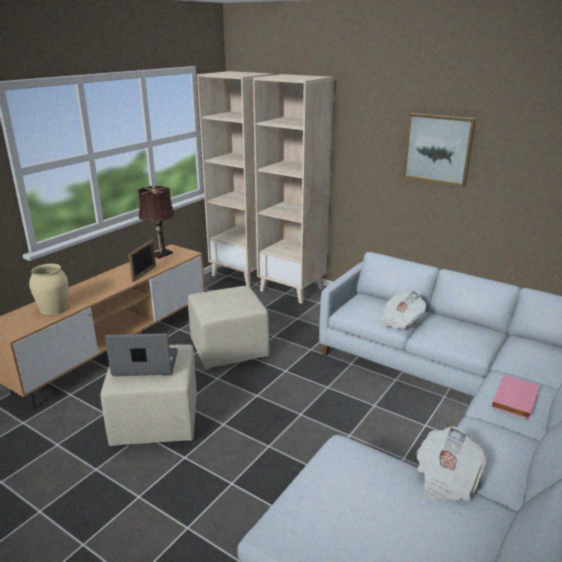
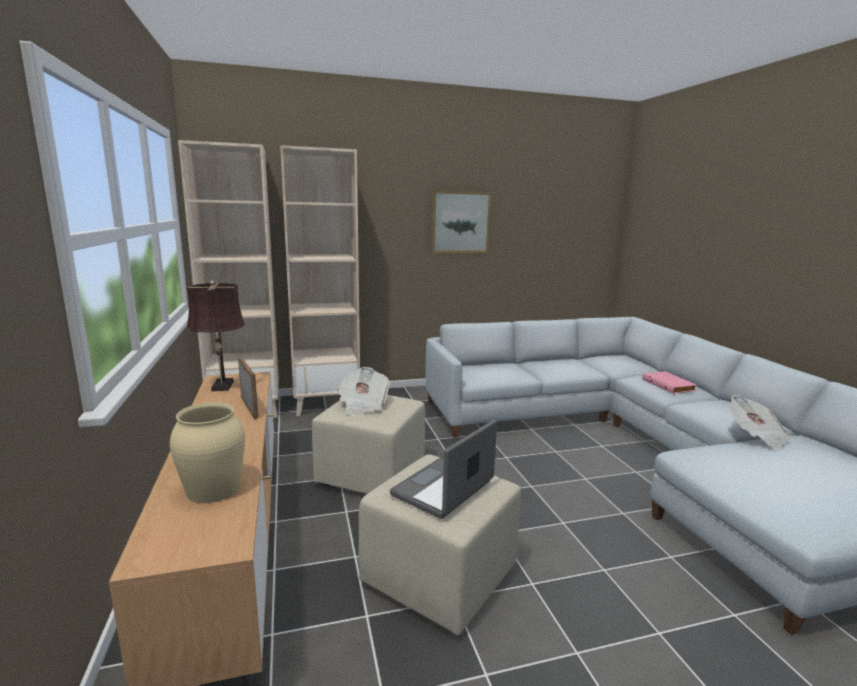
camera: 50 degrees left, 10 degrees down
newspaper [380,291,426,329] -> newspaper moved to [338,367,390,415]

